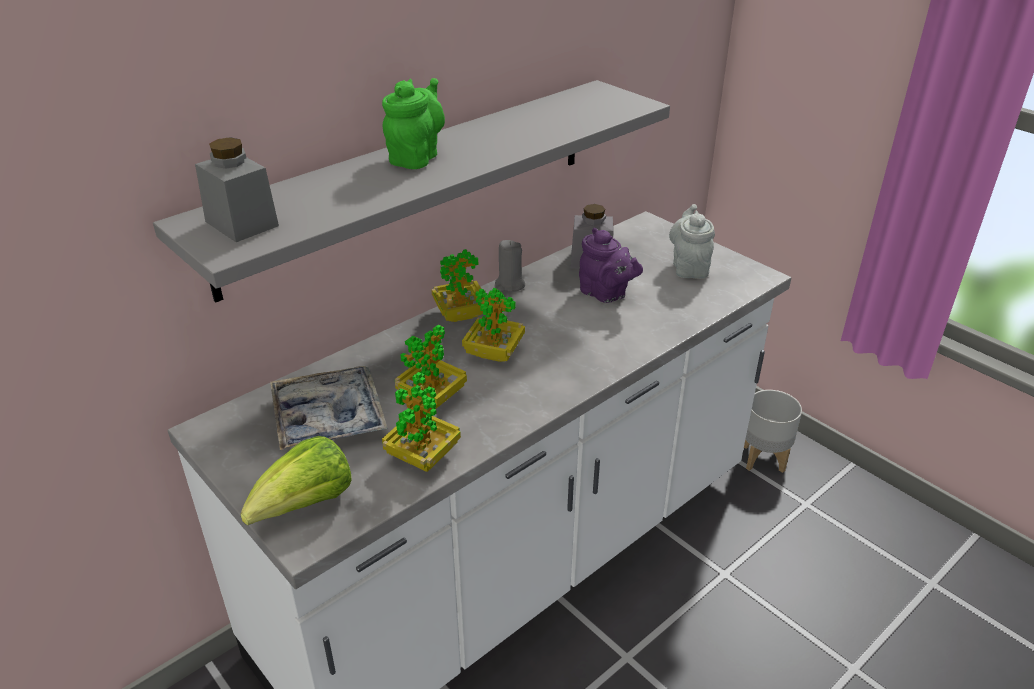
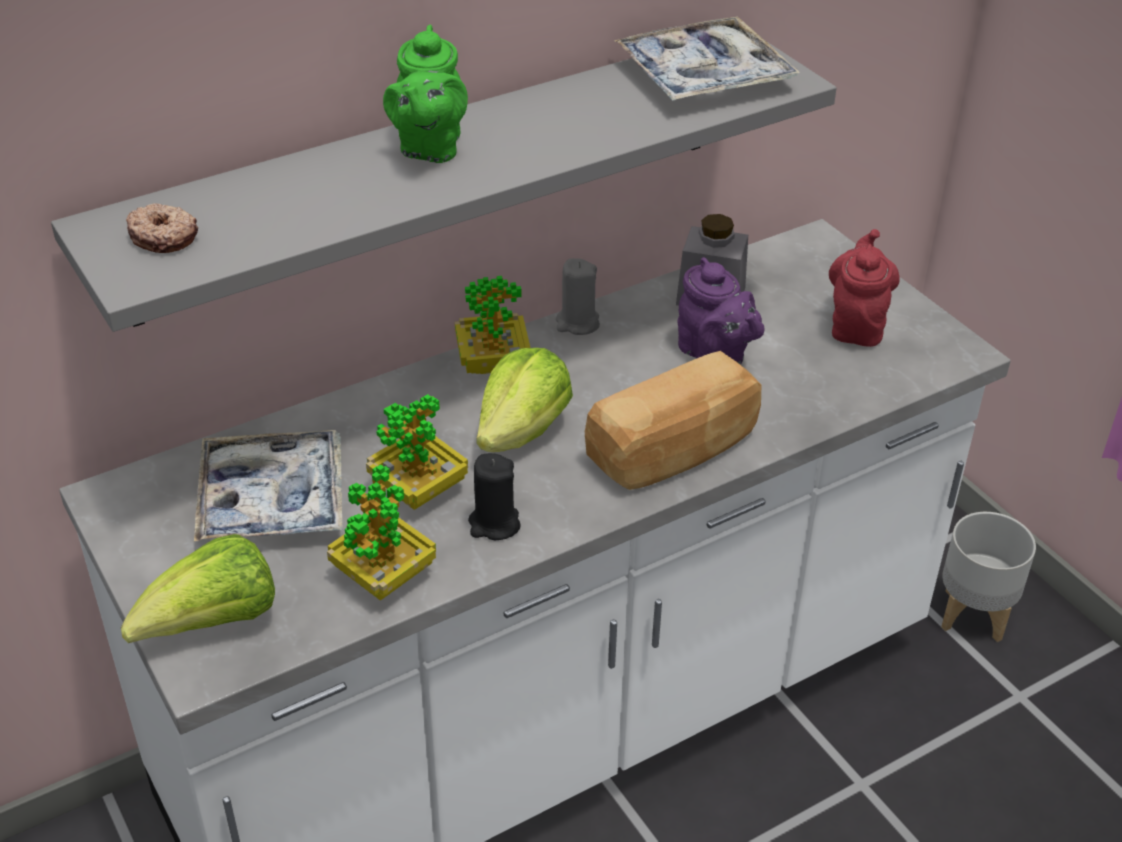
camera: 10 degrees right, 5 degrees up
grey jar [195,137,279,242] -> donut [126,203,198,253]
green teapot [382,78,445,169] -> green teapot turned 150 degrees clockwise [383,25,468,163]
potted plant [462,288,525,362] -> lettuce [476,348,573,452]
grey teapot [669,204,715,279] -> red teapot [829,229,900,347]
none -> black candle [468,453,521,540]
none -> bread [585,351,761,490]
none -> tray [614,16,800,101]

